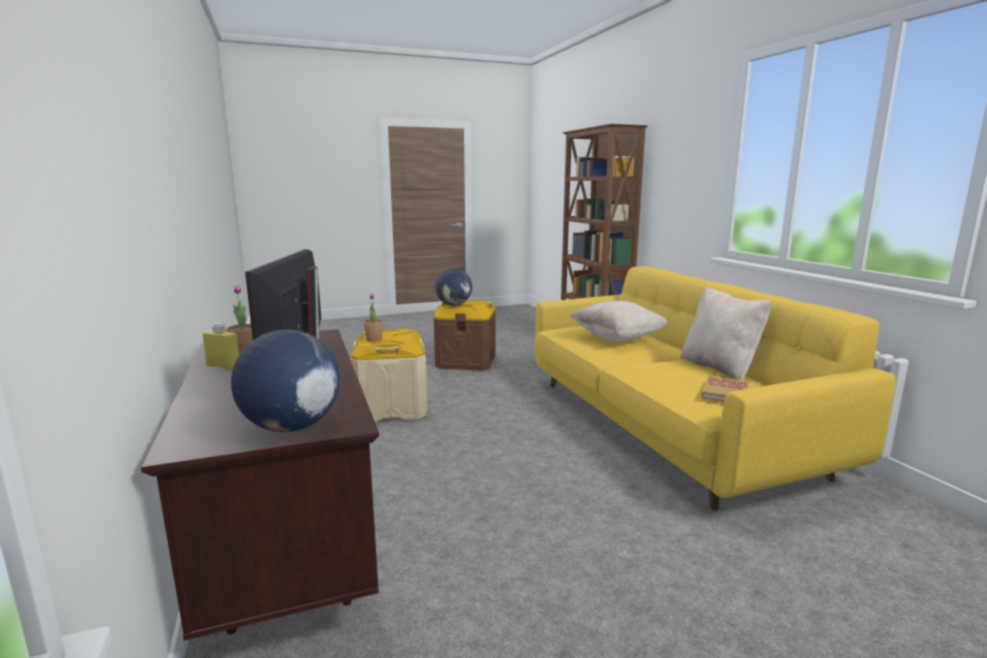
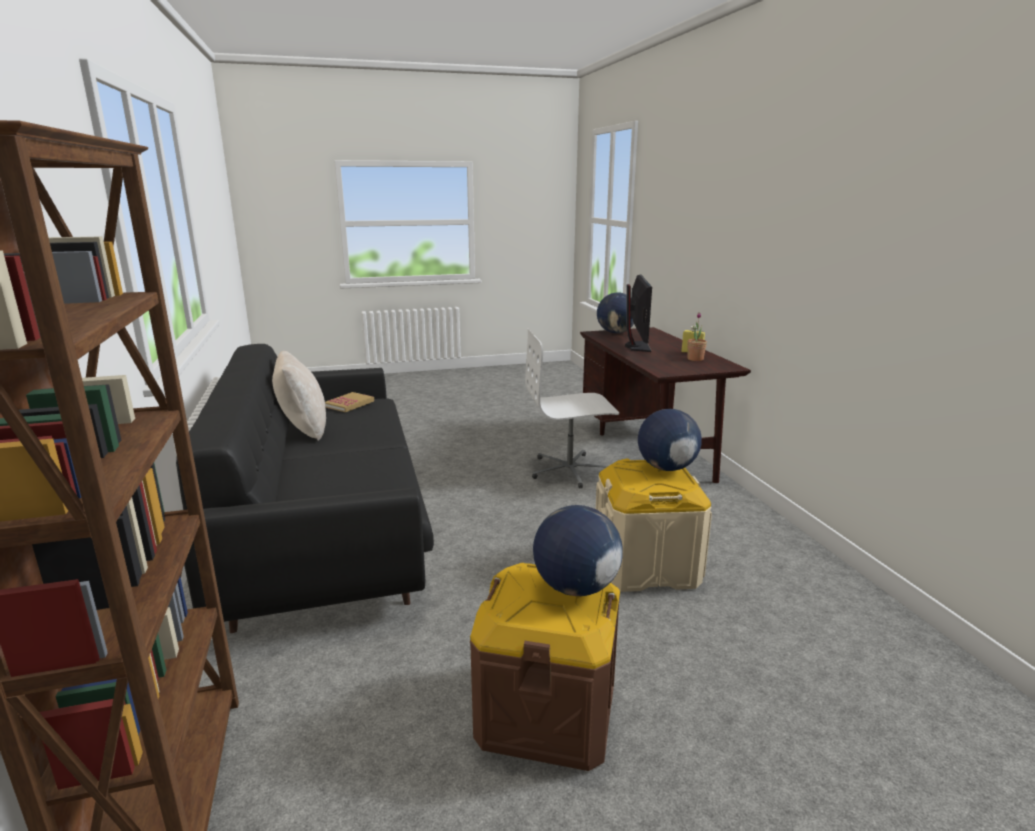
camera: 175 degrees left, 5 degrees up
potted plant [364,294,383,342] -> globe [638,409,702,471]
yellow sofa [535,266,896,511] -> black sofa [176,344,434,633]
beige pillow [570,301,668,341] -> none
none -> white office chair [525,329,619,488]

